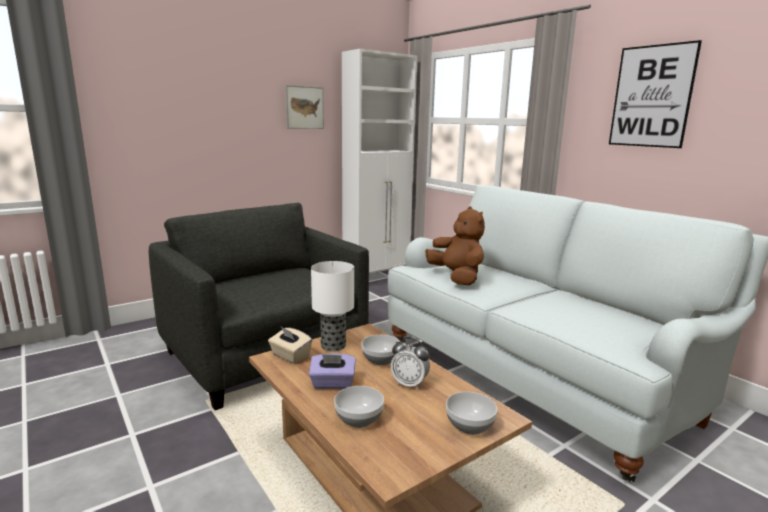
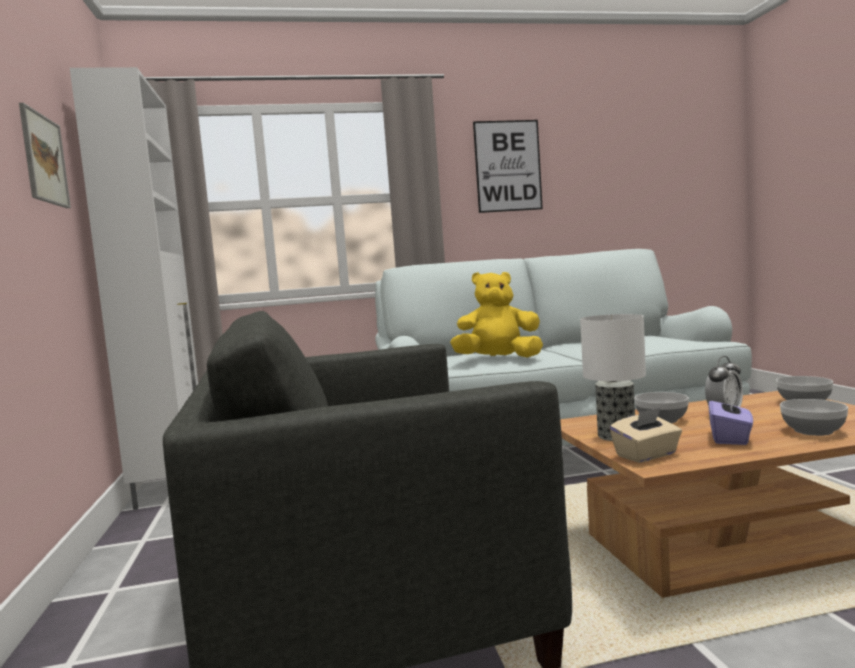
camera: 65 degrees left, 10 degrees down
brown plush toy [425,206,485,286] -> yellow plush toy [450,272,543,358]

